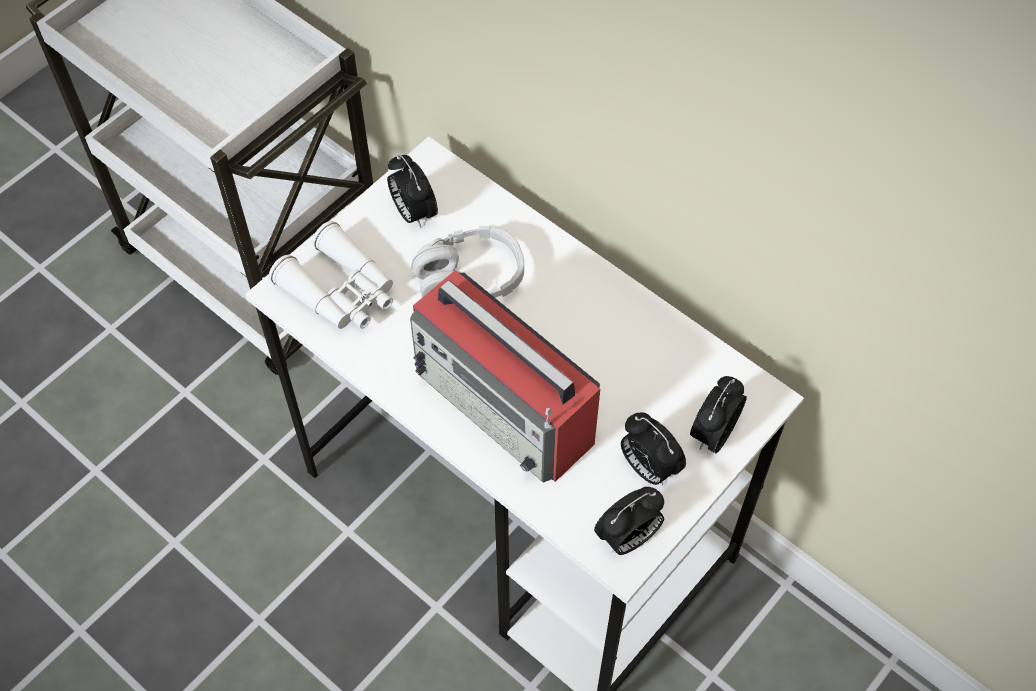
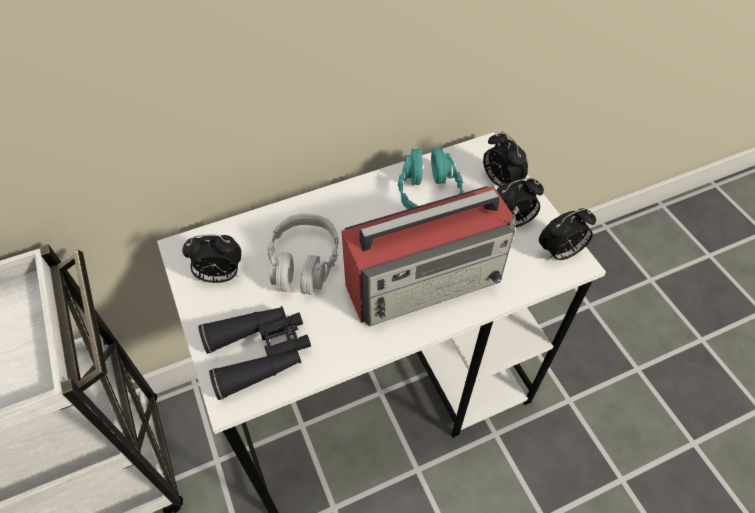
camera: 65 degrees left, 5 degrees down
white binoculars [269,221,393,329] -> black binoculars [198,306,311,400]
alarm clock [594,487,664,555] -> alarm clock turned 75 degrees clockwise [539,208,596,260]
none -> turquoise headphones [398,147,464,210]

